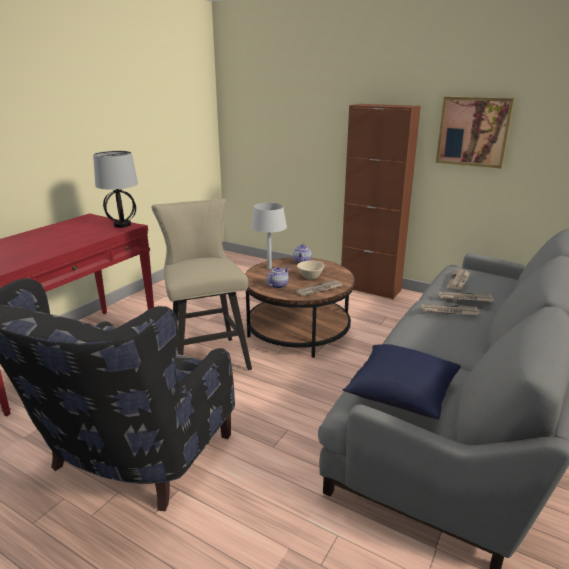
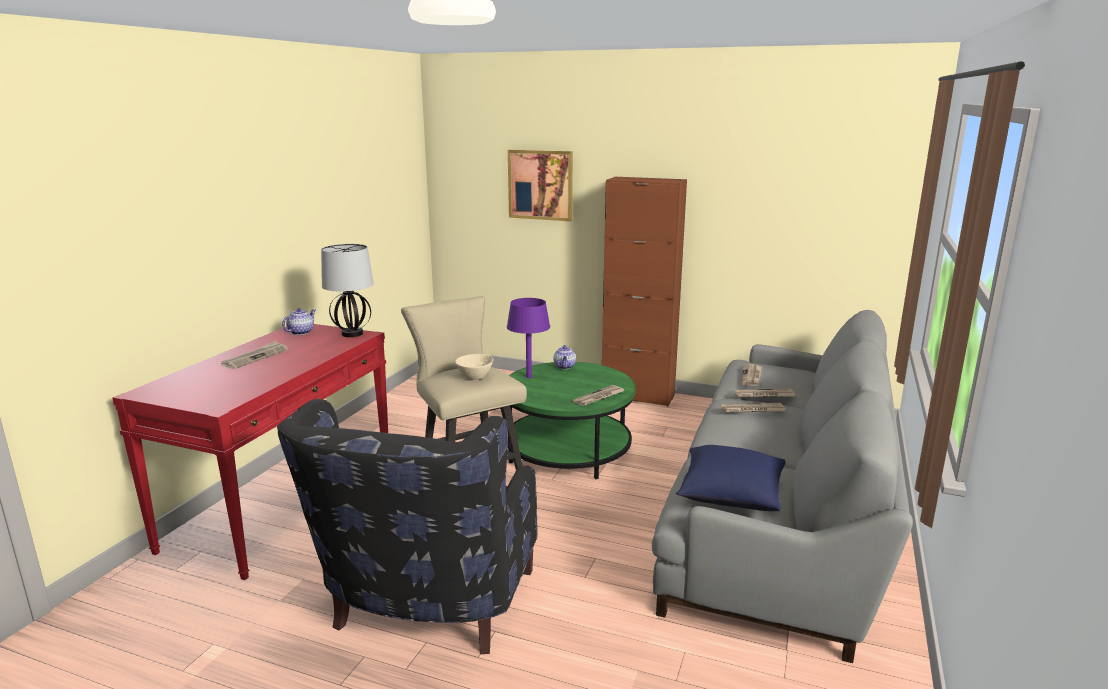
camera: 10 degrees left, 5 degrees down
brown coffee table [245,258,355,358] -> green coffee table [507,362,636,479]
grey table lamp [251,203,287,269] -> purple table lamp [507,298,550,378]
teapot [266,266,290,289] -> teapot moved to [282,308,315,335]
beige bowl [297,261,324,279] -> beige bowl moved to [455,354,493,380]
picture [436,96,514,168] -> picture moved to [508,150,573,221]
none -> newspaper [221,341,288,369]

